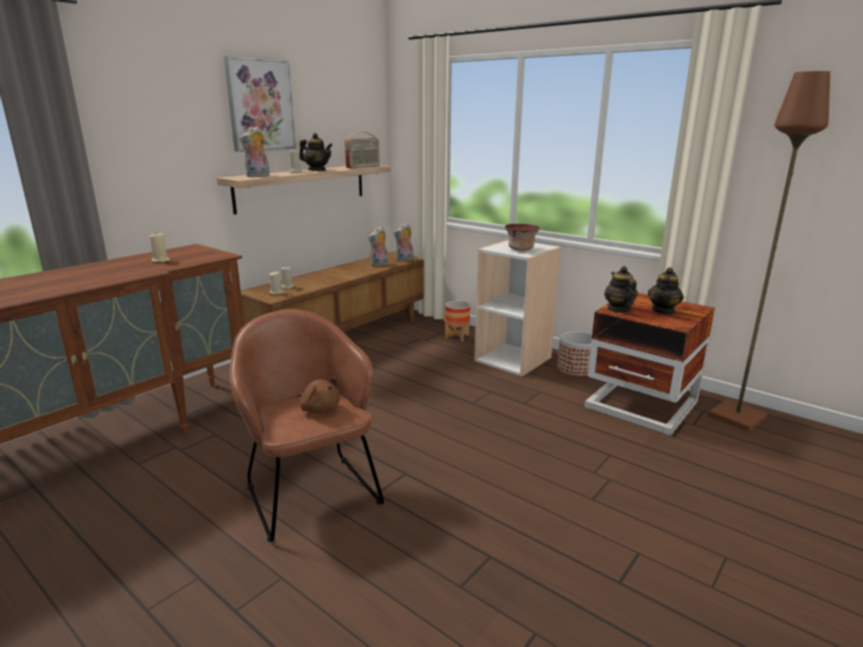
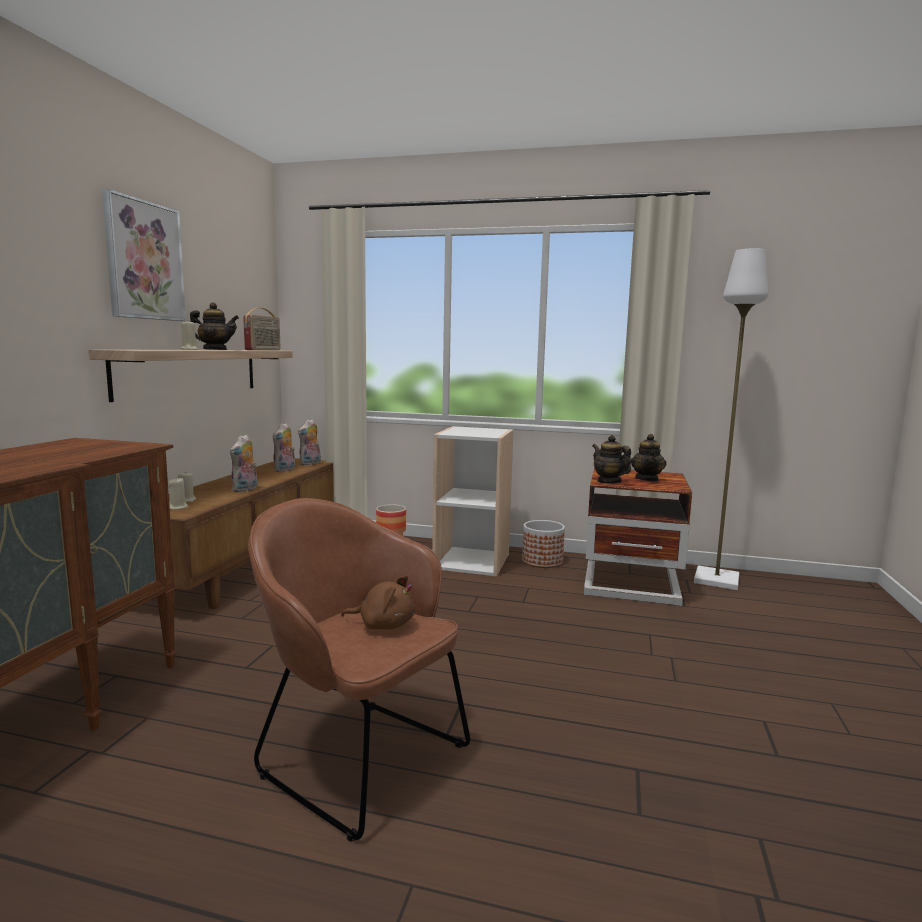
camera: 25 degrees left, 10 degrees down
beige candle [150,232,170,262] -> none
plush toy [239,127,270,177] -> plush toy moved to [230,434,258,492]
bowl [505,224,540,251] -> none
brown floor lamp [708,71,830,432] -> white floor lamp [694,248,768,590]

